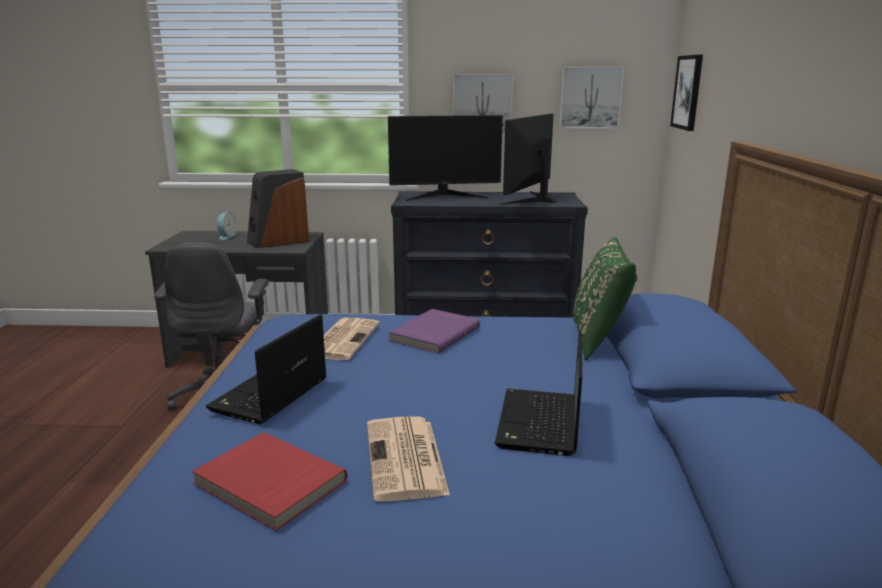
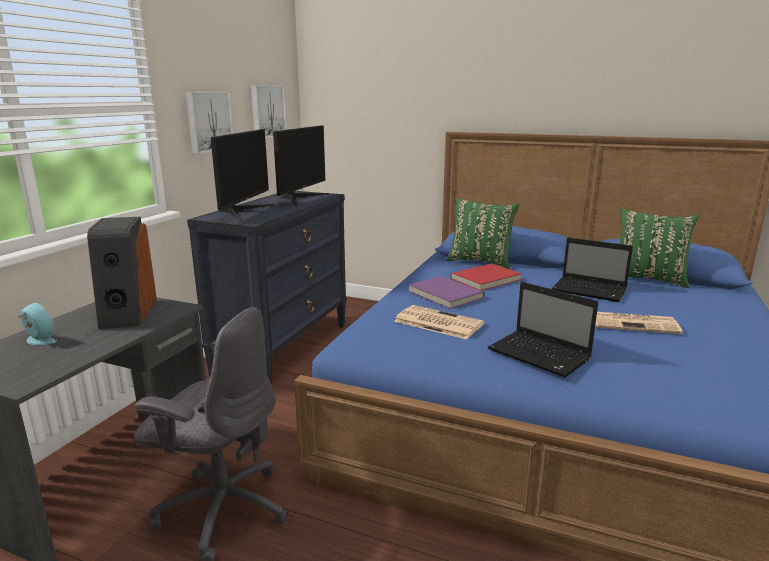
camera: 70 degrees left, 0 degrees up
red book [192,432,347,531] -> red book moved to [451,263,522,291]
monitor [498,114,557,206] -> monitor turned 120 degrees counterclockwise [273,125,329,207]
picture [670,55,703,131] -> none
none -> green pillow [620,209,699,288]

